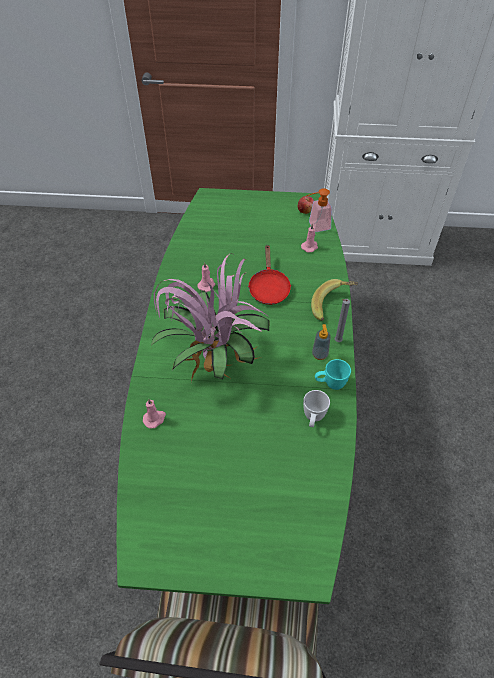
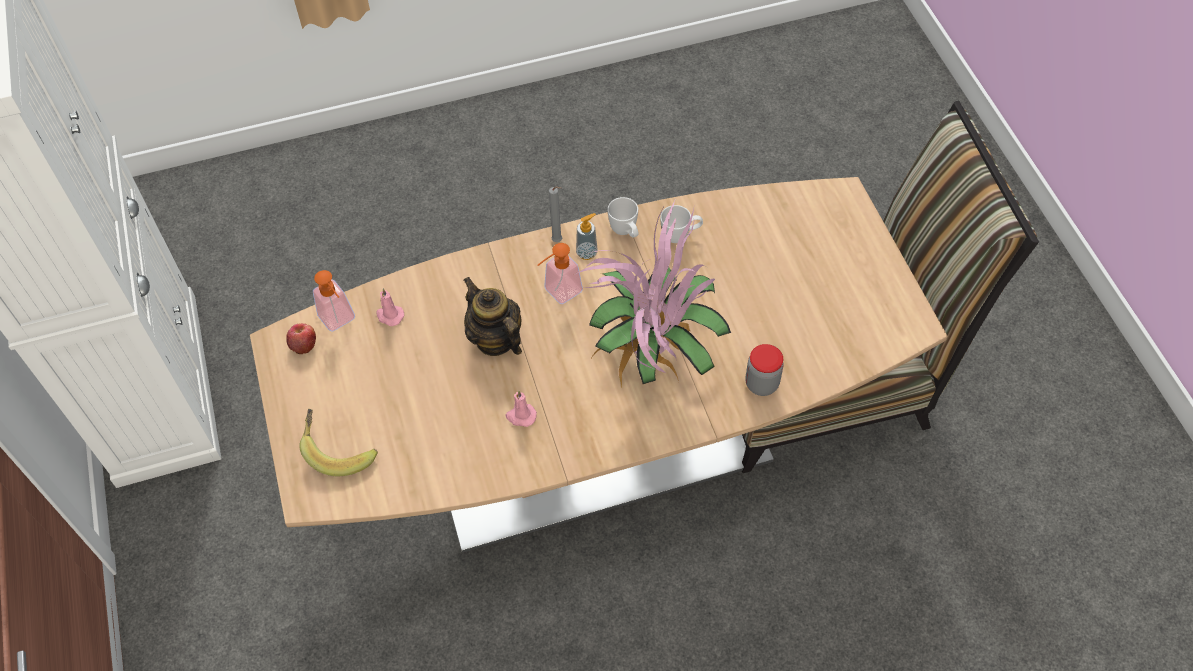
camera: 110 degrees left, 5 degrees up
green dining table [117,188,357,604] -> brown dining table [250,177,948,553]
pink candle [143,399,166,428] -> jar [745,344,783,396]
red frying pan [248,245,291,305] -> teapot [464,277,522,356]
banana [311,279,358,321] -> banana moved to [299,409,378,476]
turquoise mug [315,359,351,390] -> white mug [607,197,639,238]
none -> soap dispenser [537,243,583,304]

